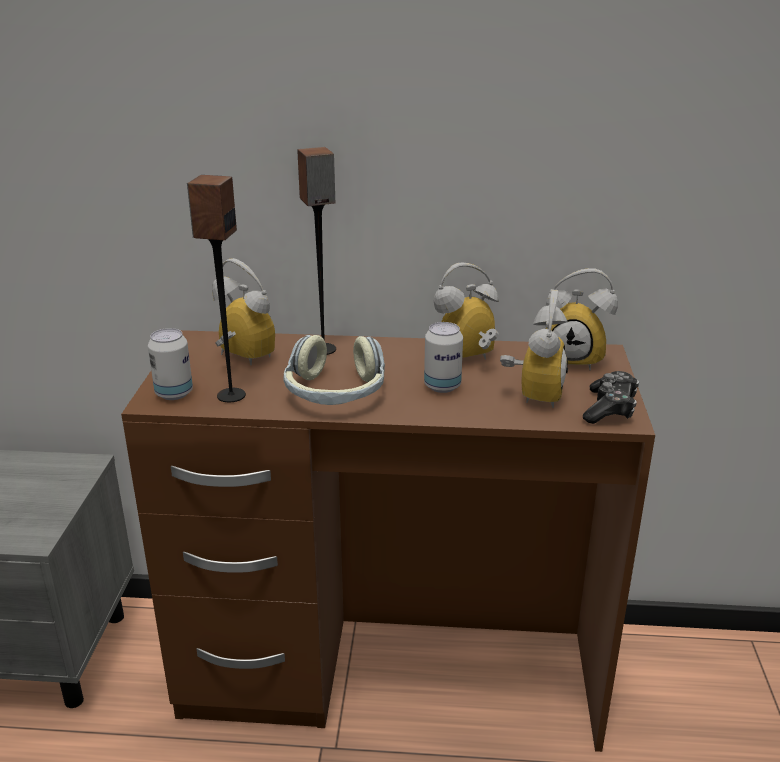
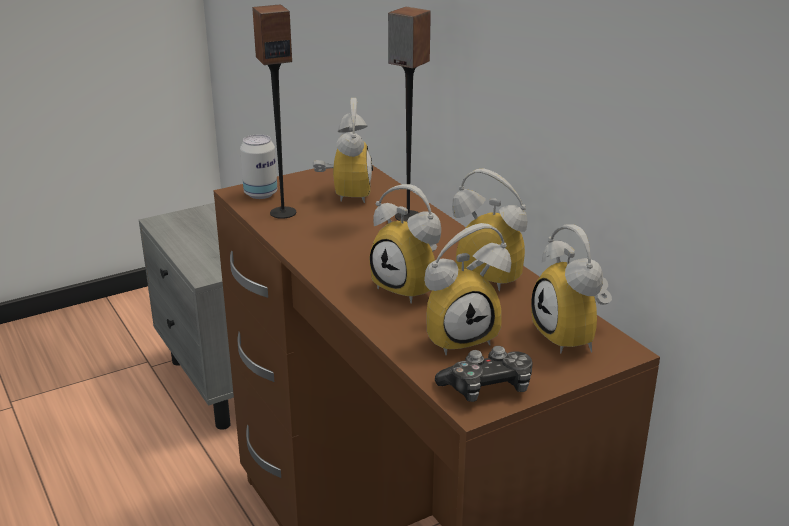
camera: 55 degrees right, 0 degrees up
headphones [283,335,385,405] -> none
can [424,322,463,393] -> alarm clock [369,184,441,304]

